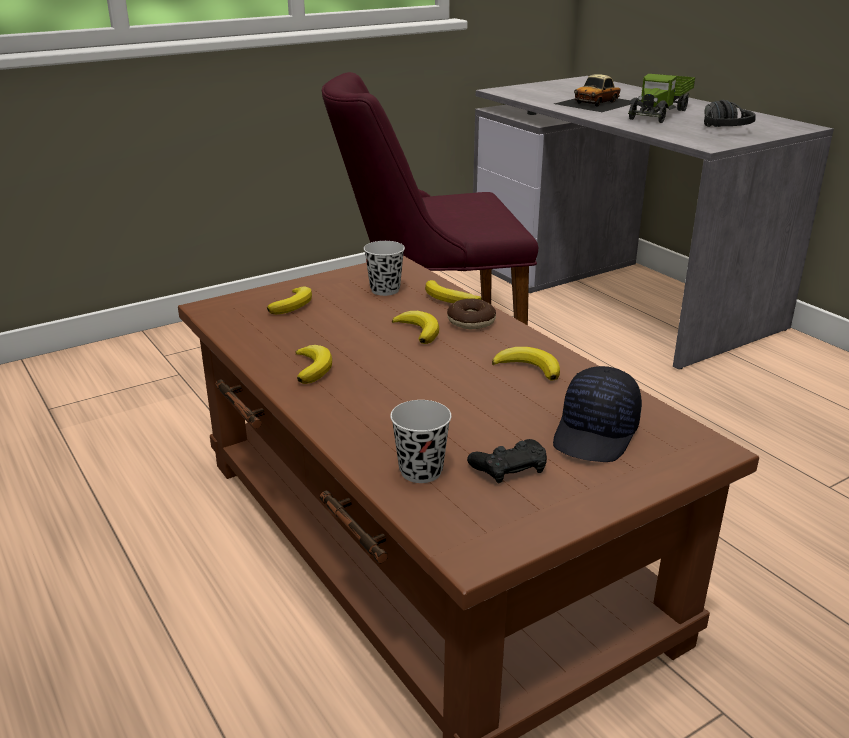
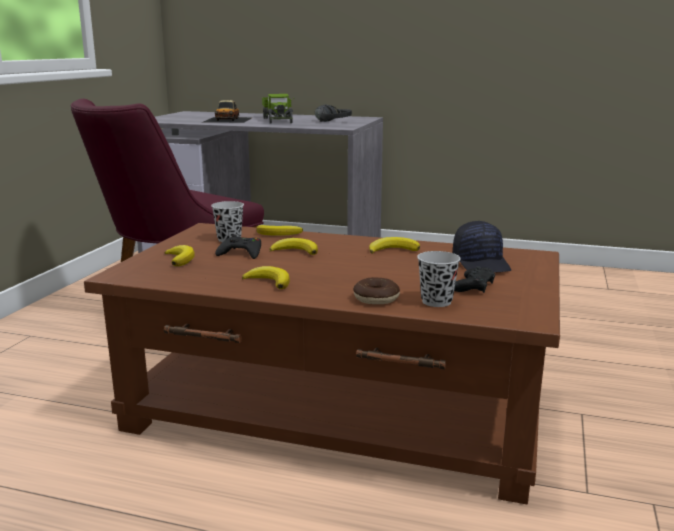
camera: 40 degrees left, 10 degrees down
donut [447,299,496,330] -> donut moved to [353,277,400,304]
none -> black game controller [215,235,261,259]

